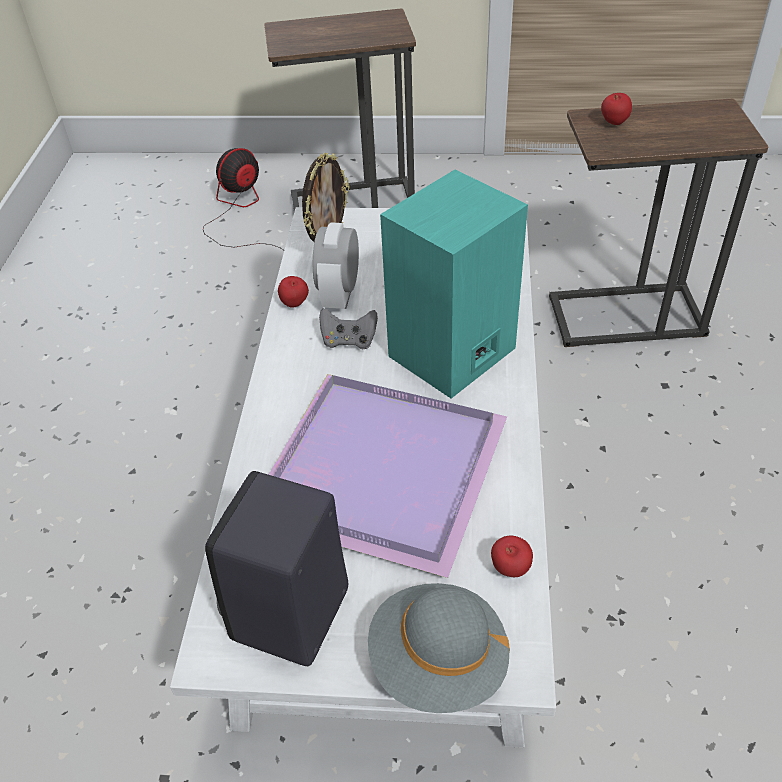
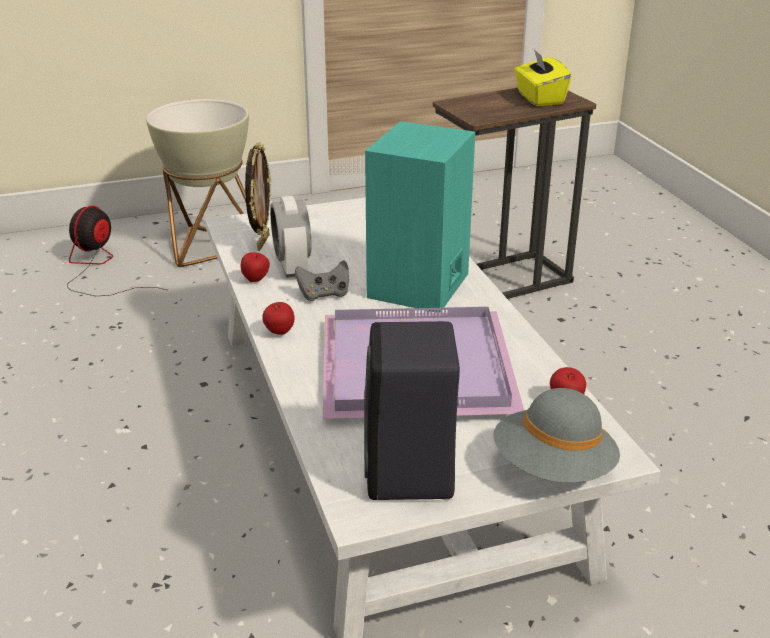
camera: 25 degrees left, 15 degrees down
brown side table [264,9,416,212] -> planter [146,99,249,267]
apple [601,93,632,125] -> apple moved to [262,302,294,335]
none -> yellow tissue box [514,49,571,106]

